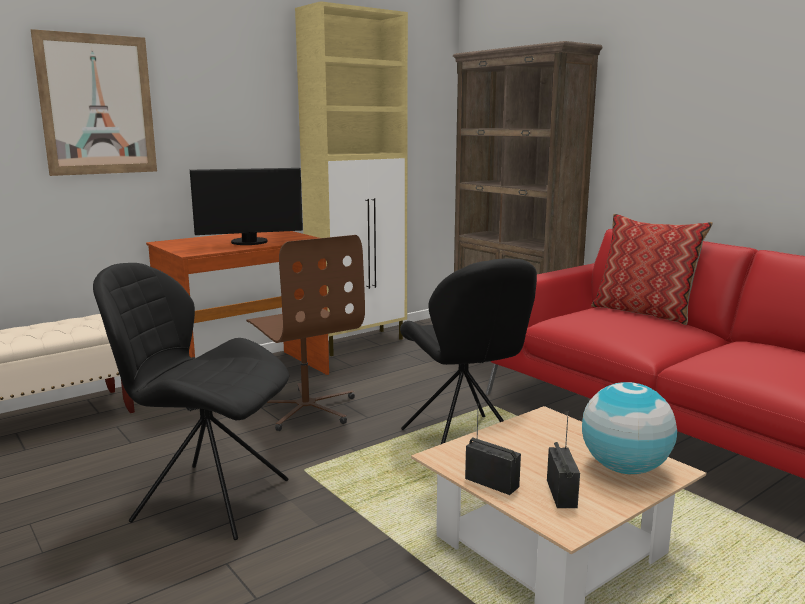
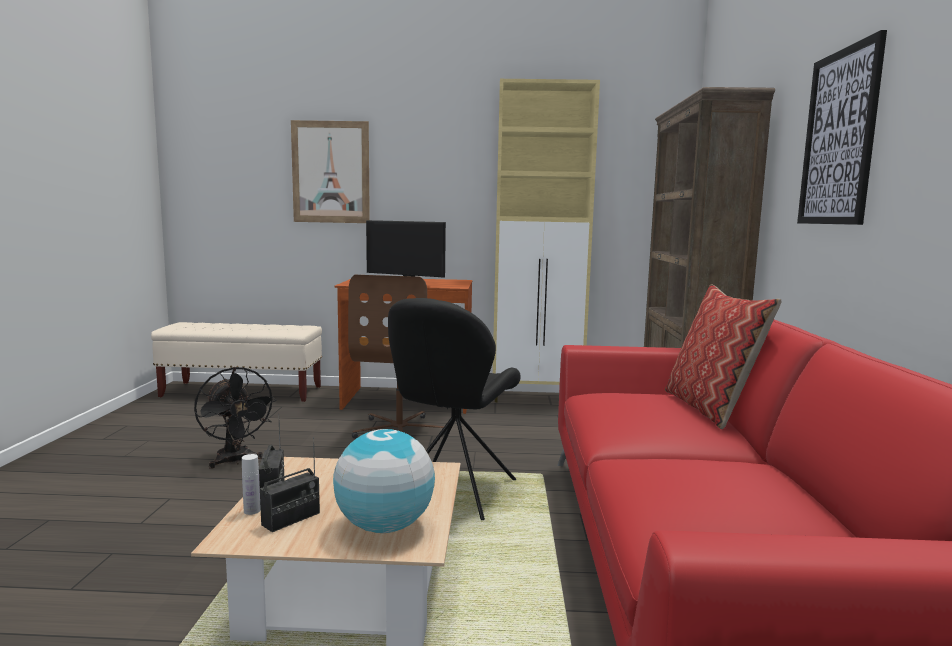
camera: 40 degrees right, 5 degrees down
black chair [93,263,289,540] -> black fan [194,367,276,469]
none -> white bottle [242,454,261,515]
none -> picture [797,30,887,225]

